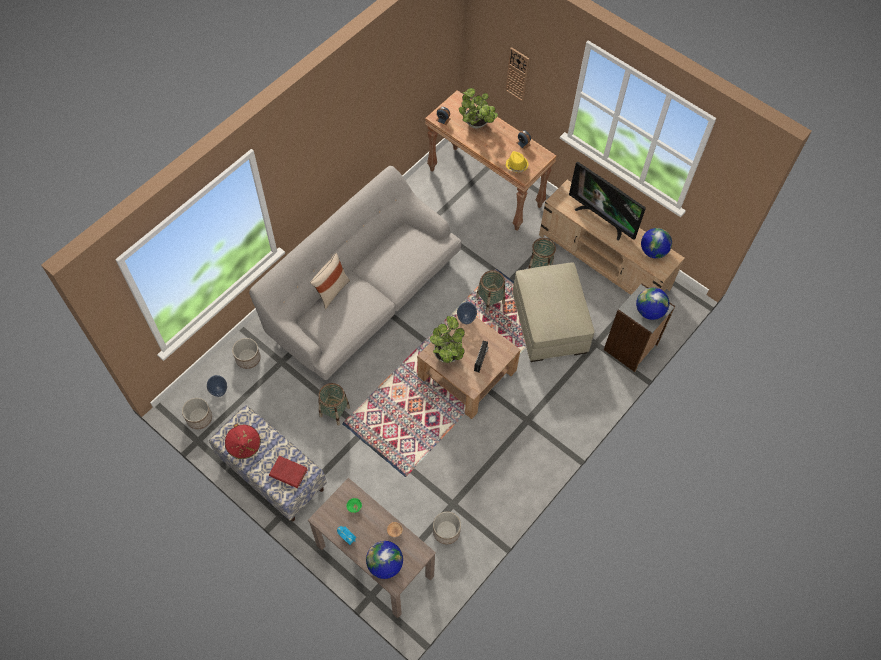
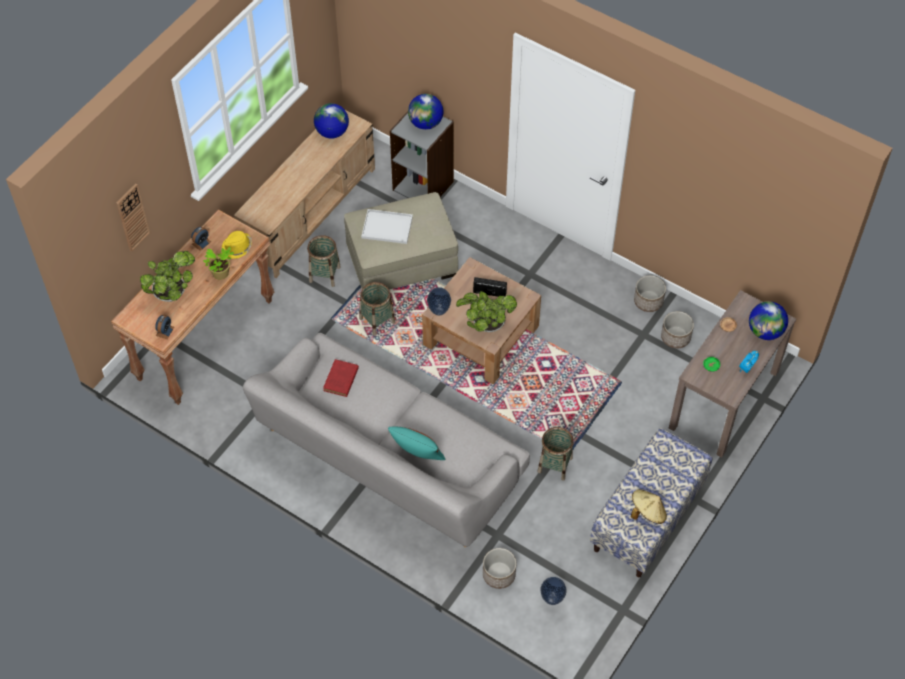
camera: 95 degrees left, 5 degrees down
planter [182,398,212,429] -> planter moved to [634,276,666,312]
red hat [225,424,261,459] -> beige hat [631,490,667,524]
red book [269,456,308,488] -> red book moved to [323,359,359,397]
beige pillow [310,253,350,309] -> turquoise pillow [388,427,445,460]
television [569,161,646,241] -> none
none -> potted plant [203,247,234,280]
none -> white tray [361,209,413,244]

